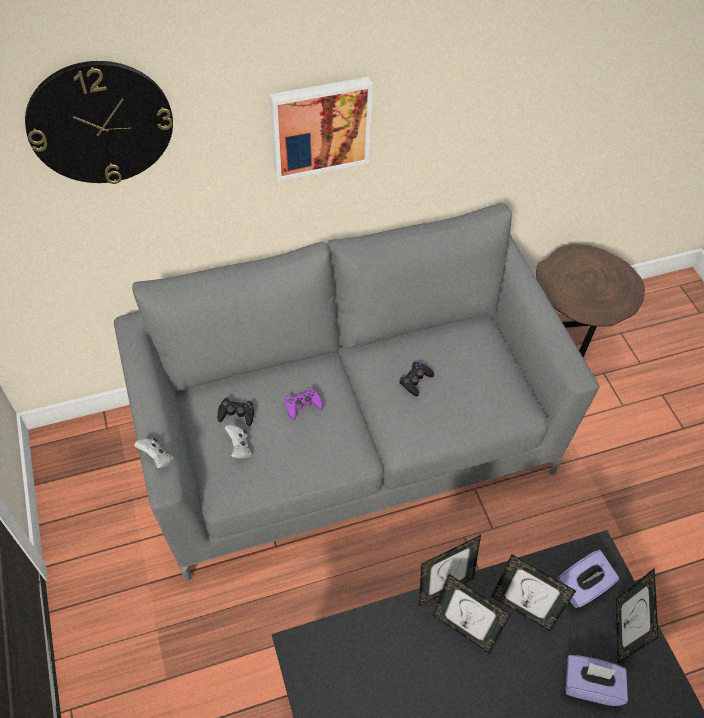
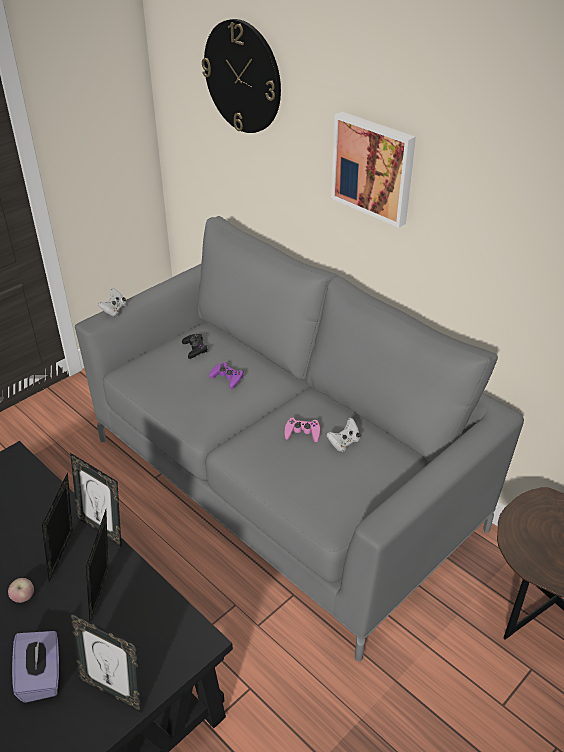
camera: 65 degrees right, 15 degrees down
white game controller [225,425,251,459] -> white game controller moved to [326,418,360,452]
black game controller [399,362,434,397] -> pink game controller [285,417,320,442]
purple tissue box [558,550,619,608] -> none
picture frame [616,568,659,664] -> picture frame turned 135 degrees counterclockwise [70,612,142,713]
none -> apple [8,578,34,603]

